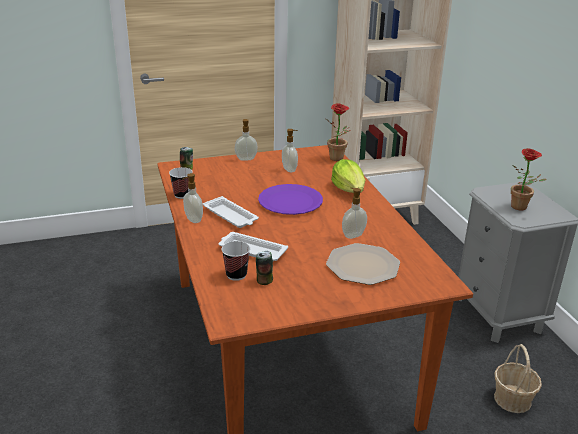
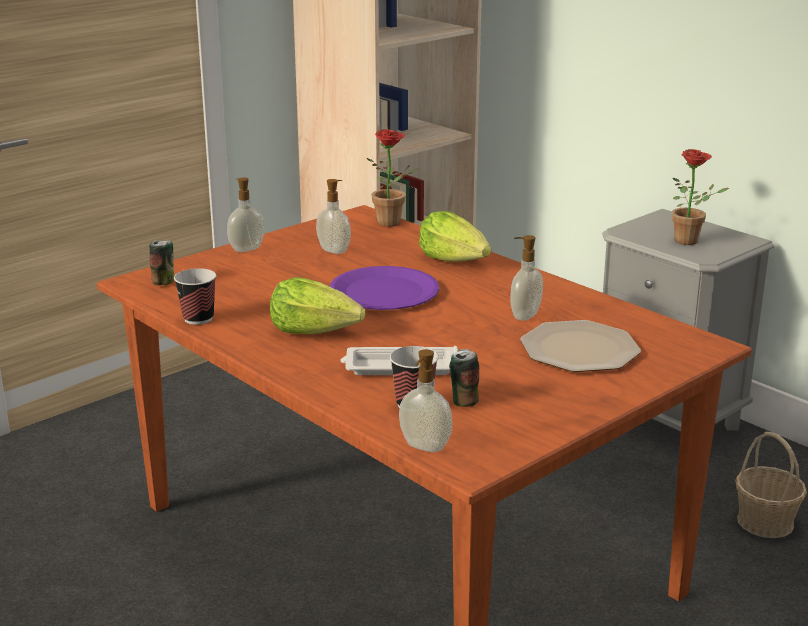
camera: 25 degrees left, 5 degrees down
soap dispenser [182,173,203,223] -> soap dispenser moved to [399,349,453,452]
white tray [203,196,259,228] -> lettuce [270,277,365,335]

